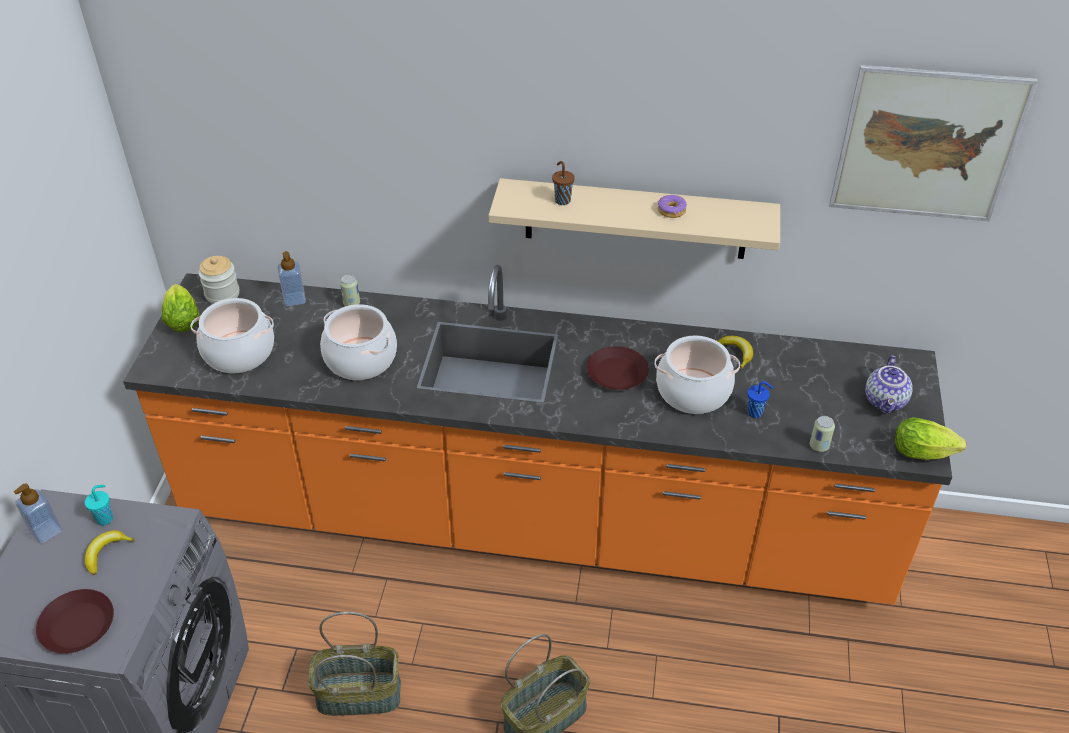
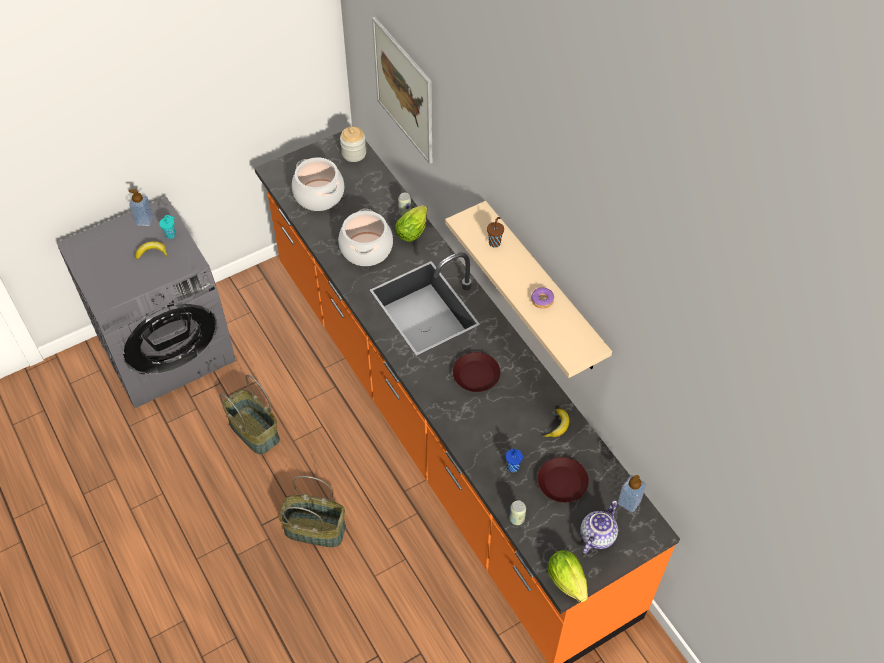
camera: 50 degrees right, 10 degrees up
brown plate [36,589,114,654] -> brown plate moved to [538,457,589,503]
lettuce [162,284,200,332] -> lettuce moved to [395,205,428,242]
soap dispenser [278,251,306,306] -> soap dispenser moved to [618,475,646,512]
cooking pot [655,335,740,414] -> none
picture [829,65,1038,221] -> picture moved to [372,17,432,164]
teapot [865,355,913,414] -> teapot turned 150 degrees clockwise [581,501,618,554]

